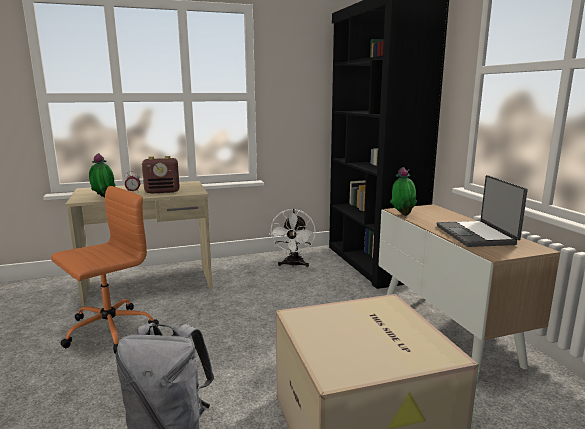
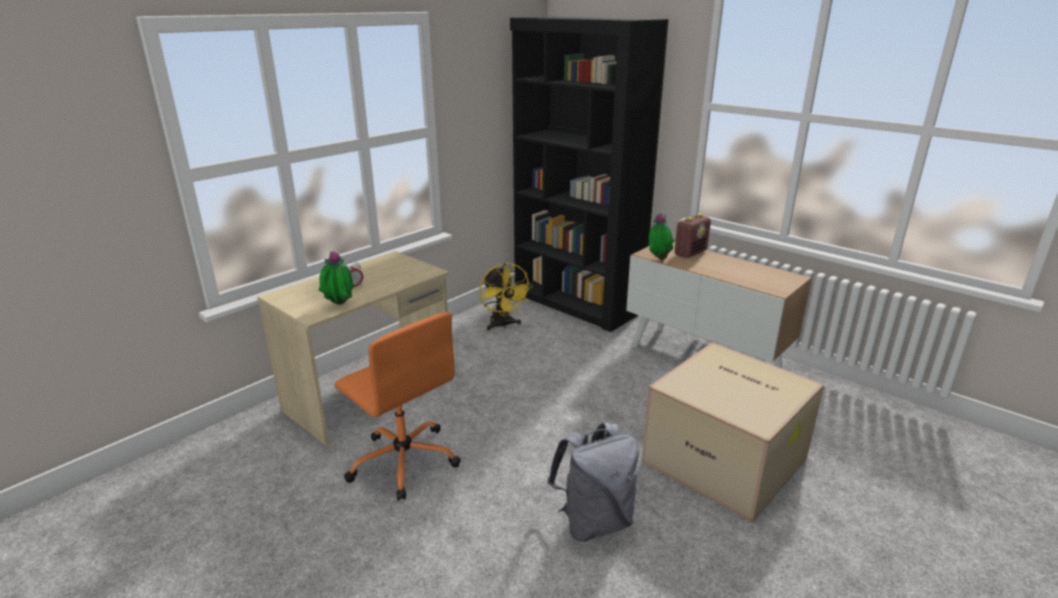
camera: 30 degrees left, 10 degrees up
orange office chair [51,186,159,354] -> orange office chair turned 120 degrees clockwise [334,312,461,501]
radio [142,156,179,194] -> radio moved to [675,213,711,258]
white fan [269,209,316,267] -> yellow fan [479,263,533,330]
laptop [437,175,527,247] -> none

